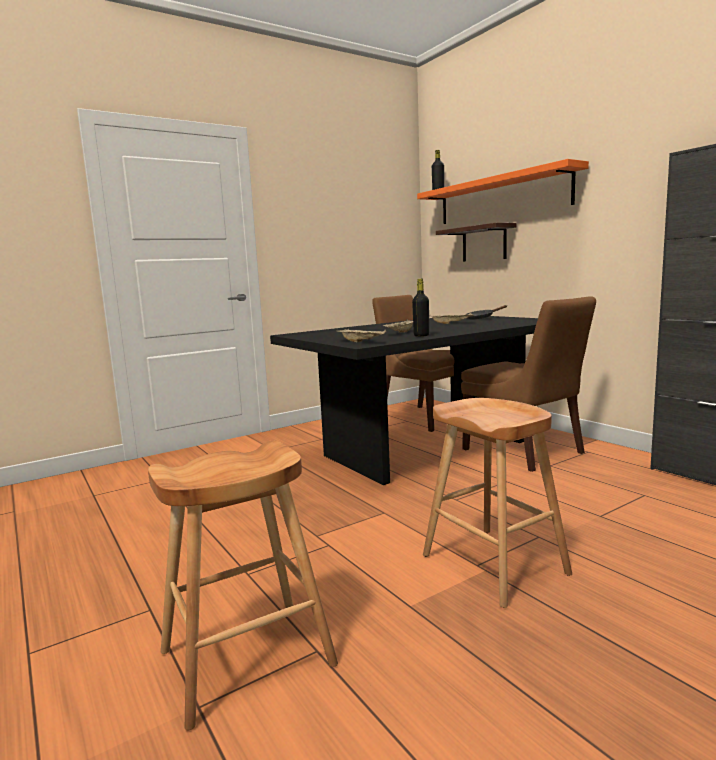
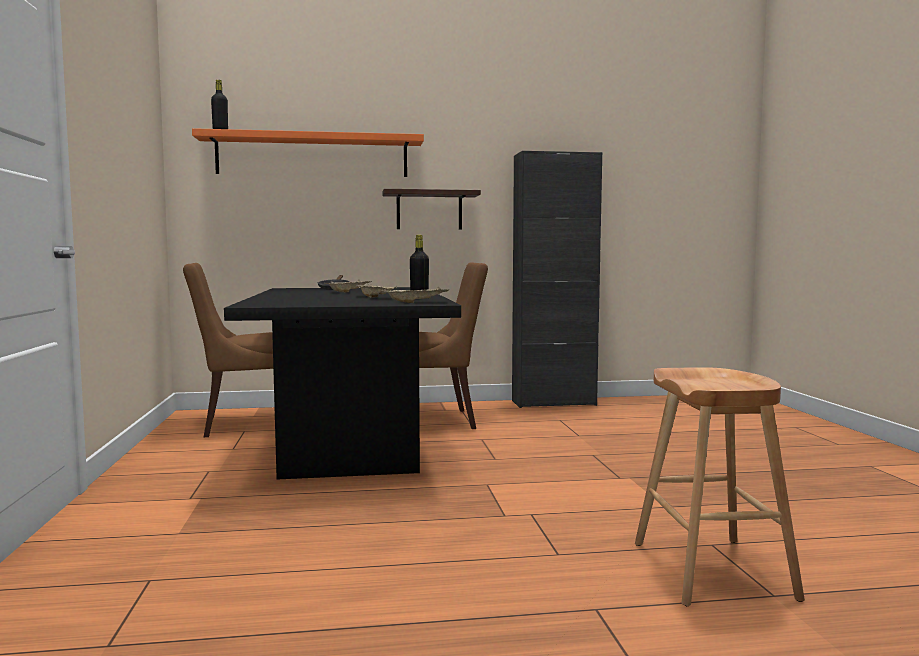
camera: 65 degrees left, 5 degrees down
brown stool [423,398,572,608] -> none
shelf [436,223,517,262] -> shelf moved to [383,189,481,230]

